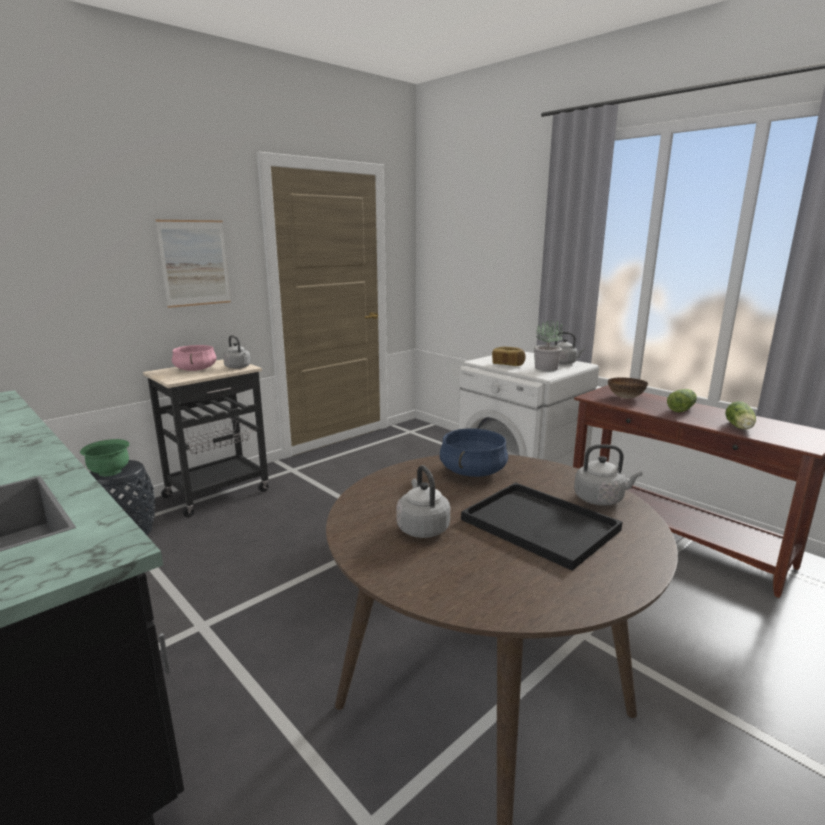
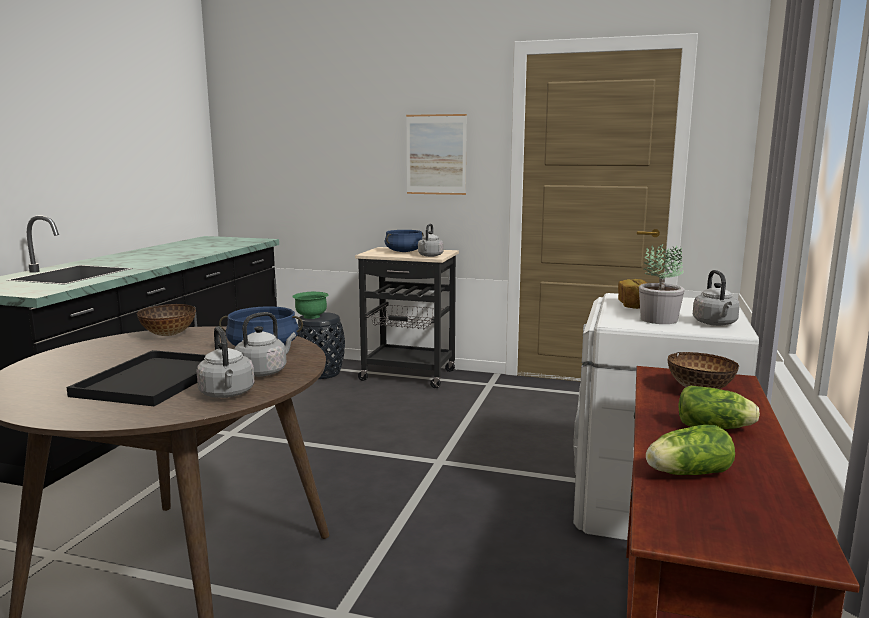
camera: 60 degrees right, 5 degrees down
pink cooking pot [172,345,216,371] -> blue cooking pot [385,230,424,252]
grey kettle [396,465,450,538] -> grey kettle moved to [234,312,296,377]
none -> bowl [137,304,196,336]

